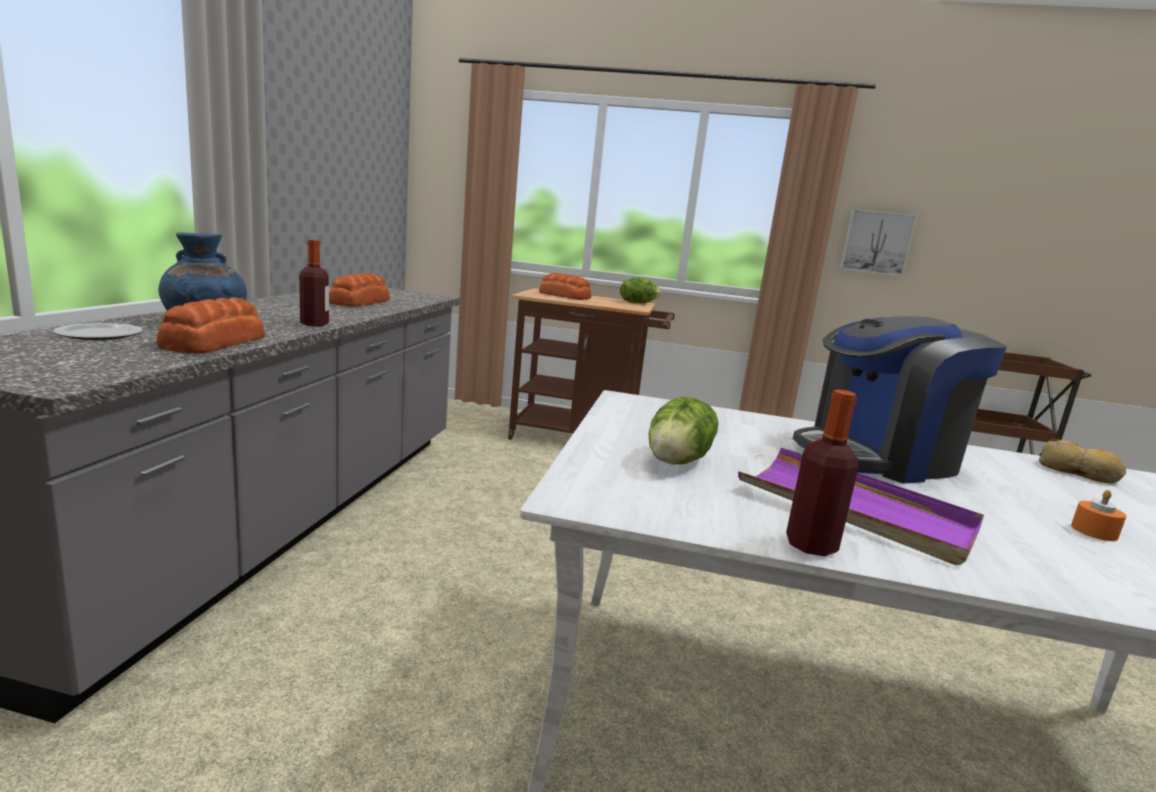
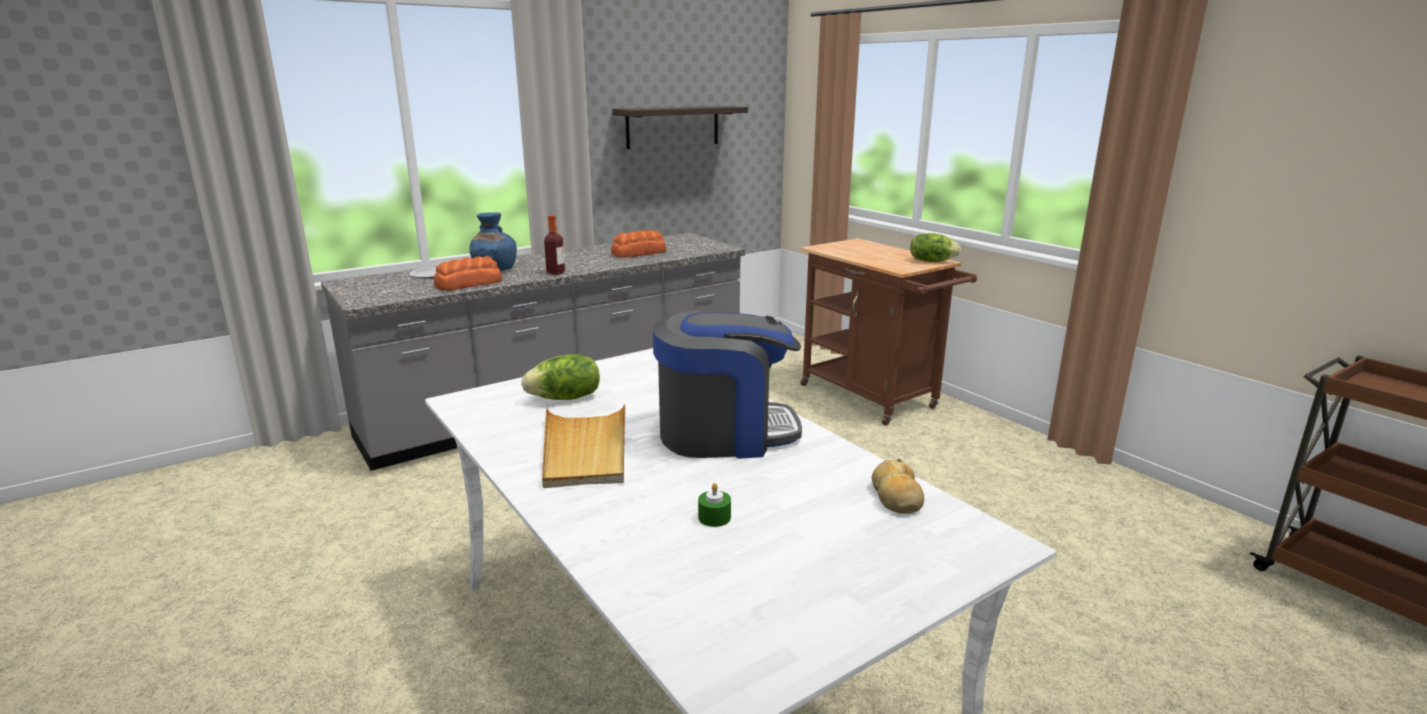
camera: 45 degrees right, 5 degrees up
bread [539,273,591,300] -> none
purple tray [738,448,984,565] -> beige tray [542,404,625,488]
bottle [786,390,859,556] -> none
coffee machine [793,316,1007,484] -> coffee machine turned 150 degrees clockwise [653,311,802,459]
picture [840,209,917,276] -> none
orange candle [1071,490,1127,541] -> green candle [698,483,731,527]
none -> shelf [612,106,748,149]

